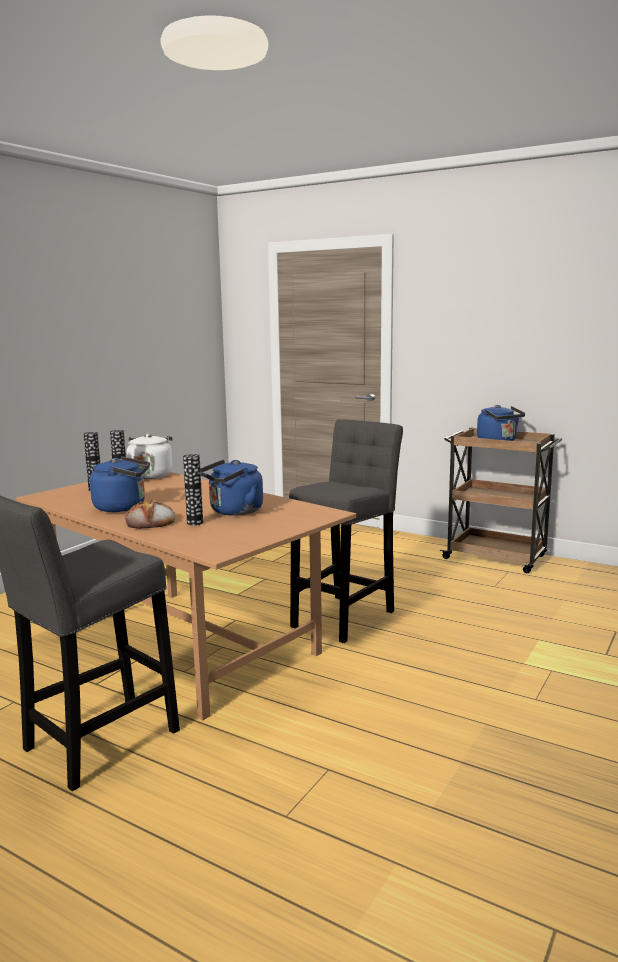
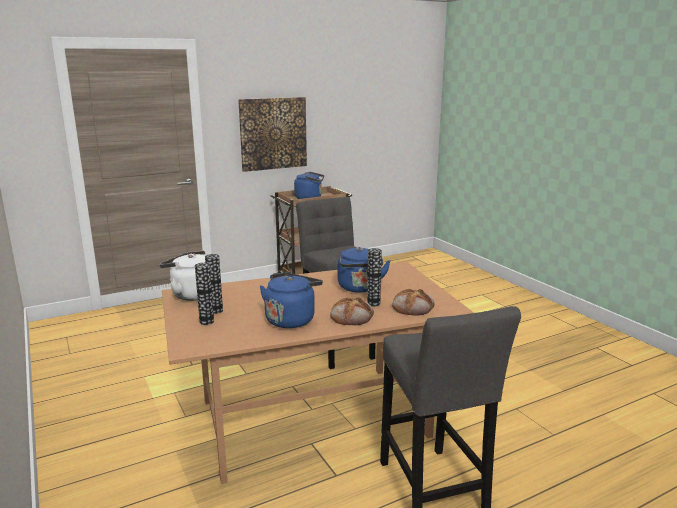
camera: 60 degrees left, 5 degrees up
none -> picture [238,97,307,172]
none -> bread [392,289,435,316]

